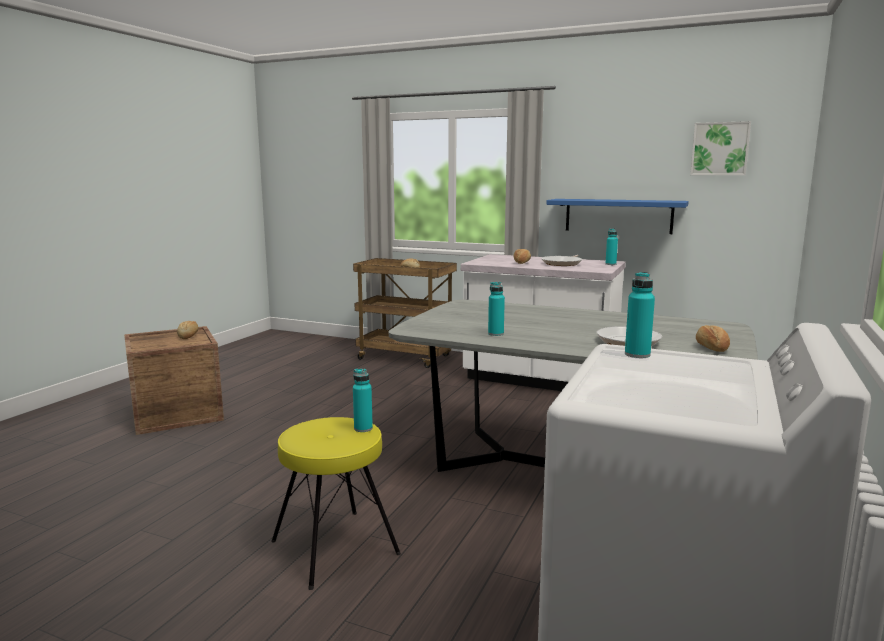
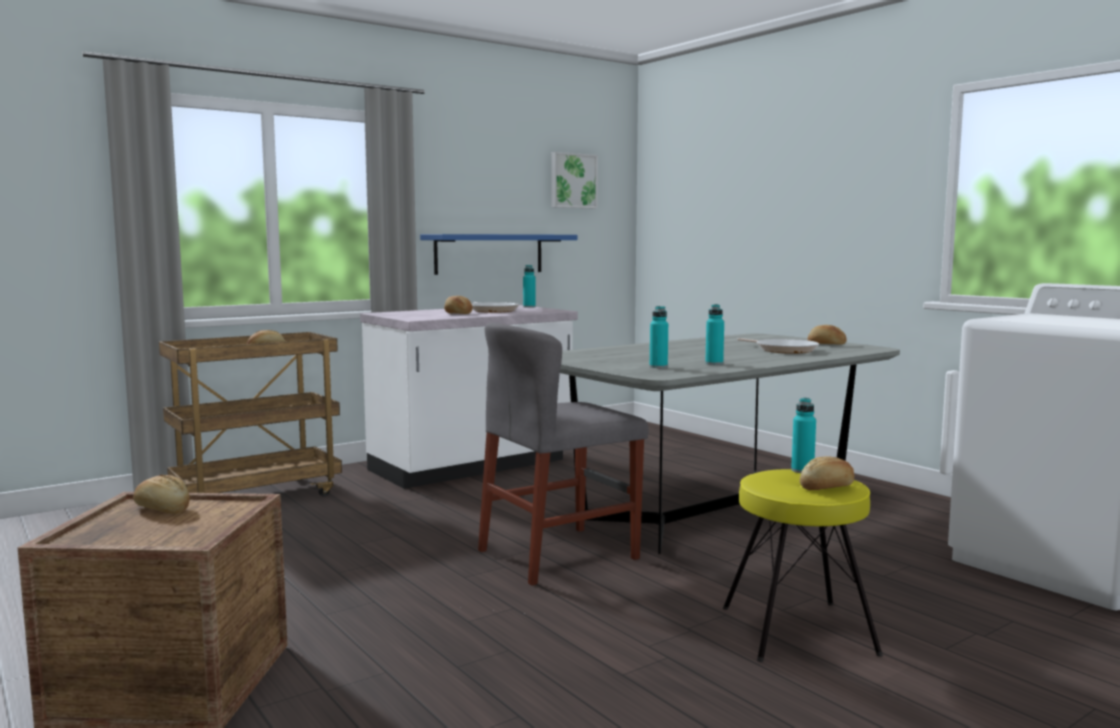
camera: 60 degrees left, 5 degrees down
turquoise bottle [625,272,655,358] -> turquoise bottle moved to [650,306,668,368]
none -> grey chair [478,322,649,586]
none -> bread [800,456,855,490]

